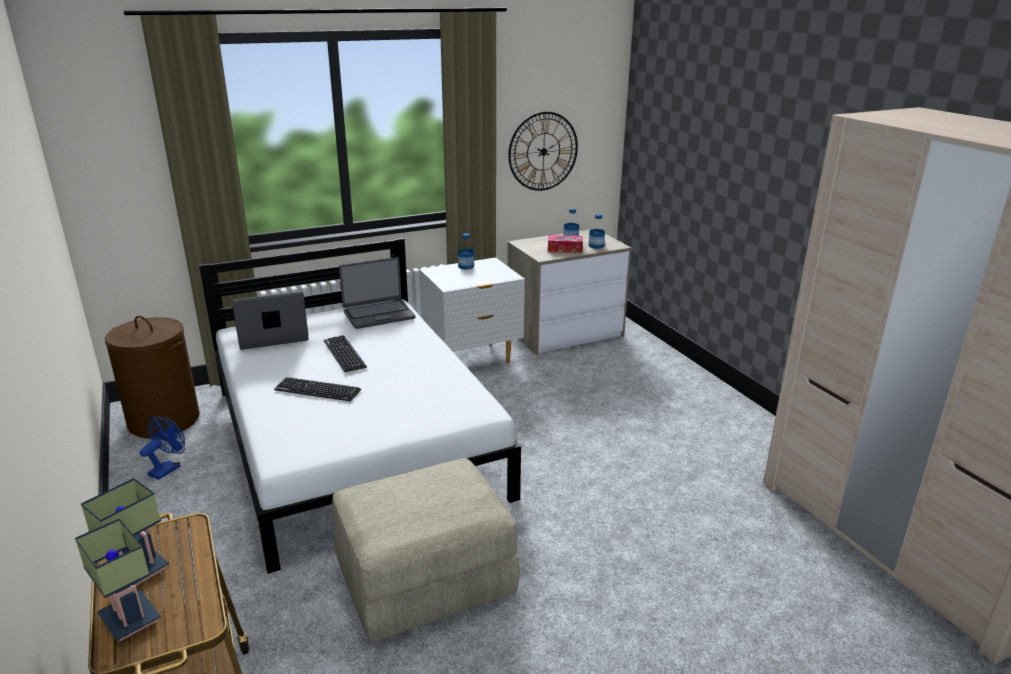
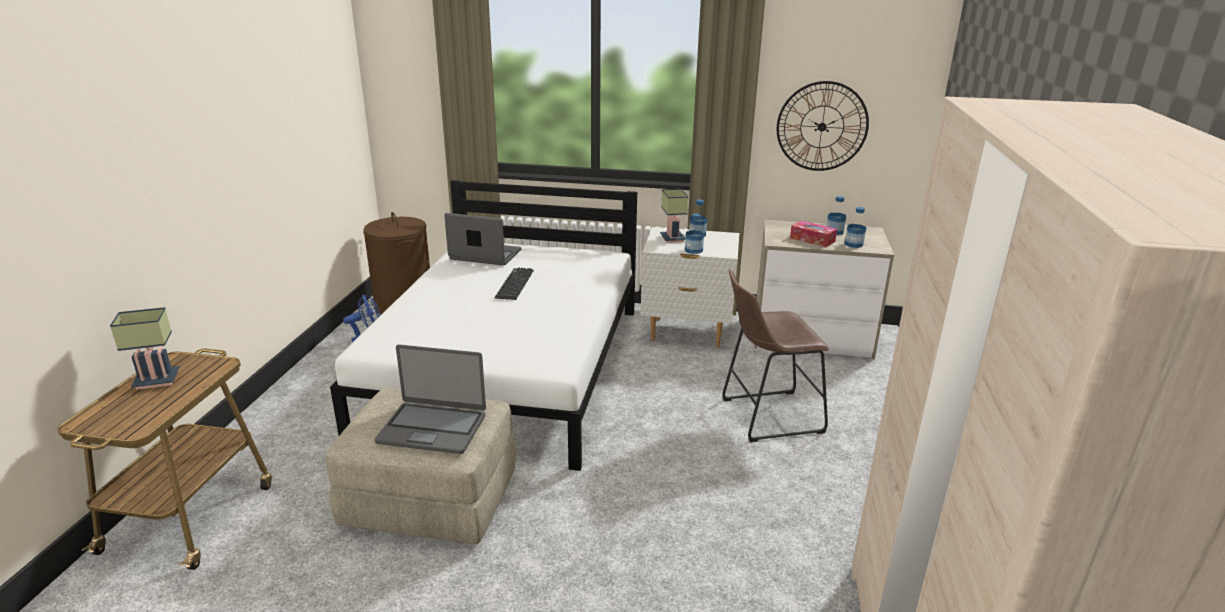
camera: 35 degrees right, 0 degrees up
table lamp [75,518,161,641] -> table lamp moved to [660,189,688,243]
keyboard [274,377,361,401] -> none
laptop [339,257,415,329] -> laptop moved to [374,345,486,454]
none -> bottle [685,214,704,254]
none -> brown stool [722,269,829,442]

